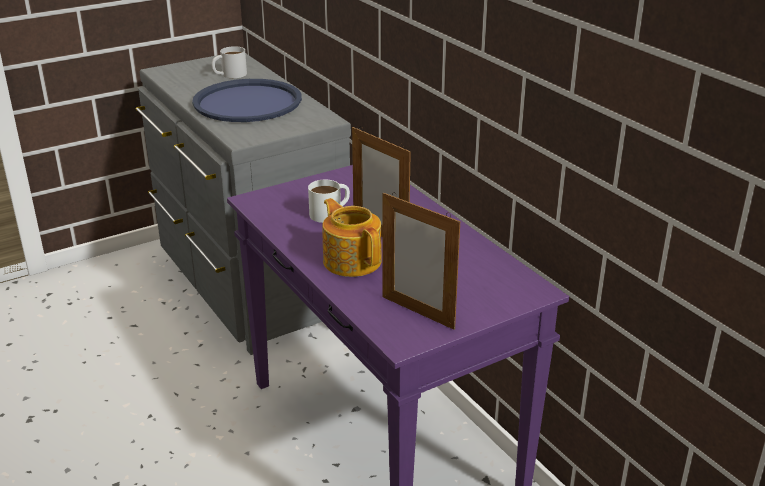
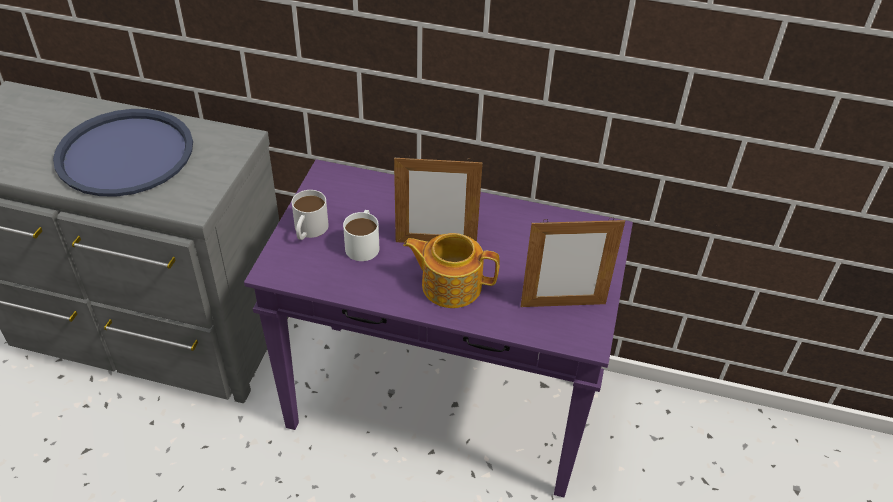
camera: 45 degrees left, 15 degrees up
white mug [211,46,247,78] -> white mug moved to [292,190,329,240]

